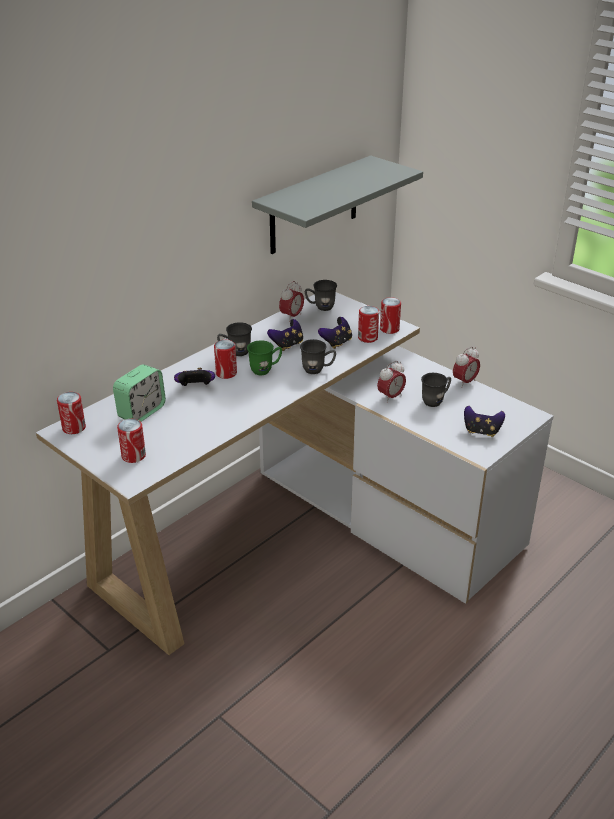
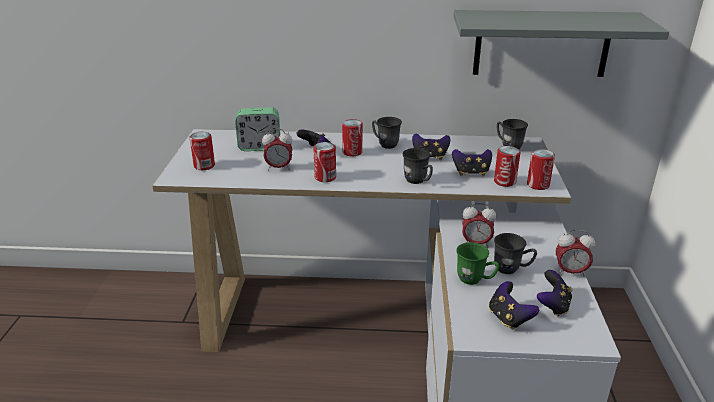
camera: 50 degrees right, 5 degrees down
can [57,392,86,434] -> can moved to [313,142,336,182]
green mug [247,340,282,375] -> green mug moved to [456,242,499,285]
alarm clock [279,281,304,322] -> alarm clock moved to [262,129,292,171]
none -> game controller [537,270,572,317]

